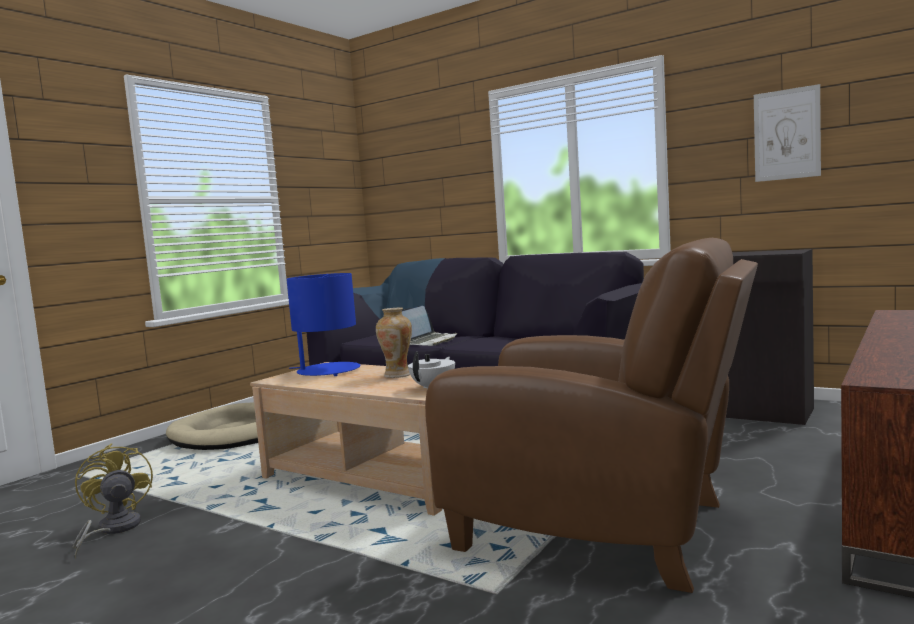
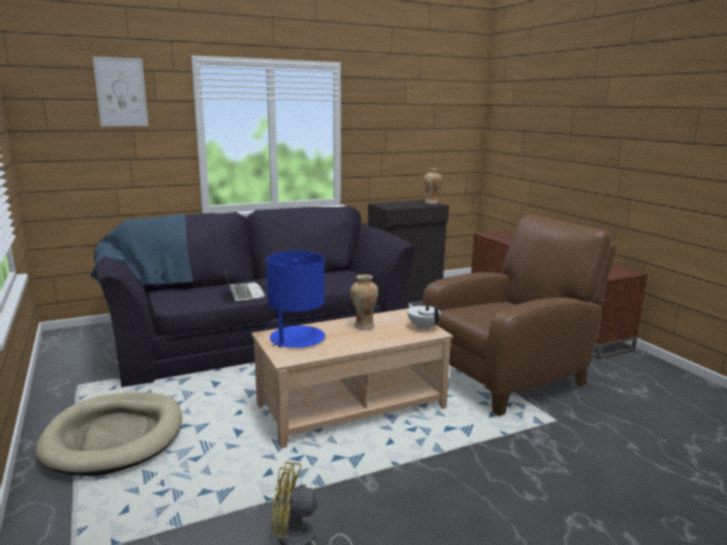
camera: 60 degrees left, 10 degrees up
picture [754,84,821,182] -> picture moved to [93,56,148,126]
none -> vase [424,169,442,204]

